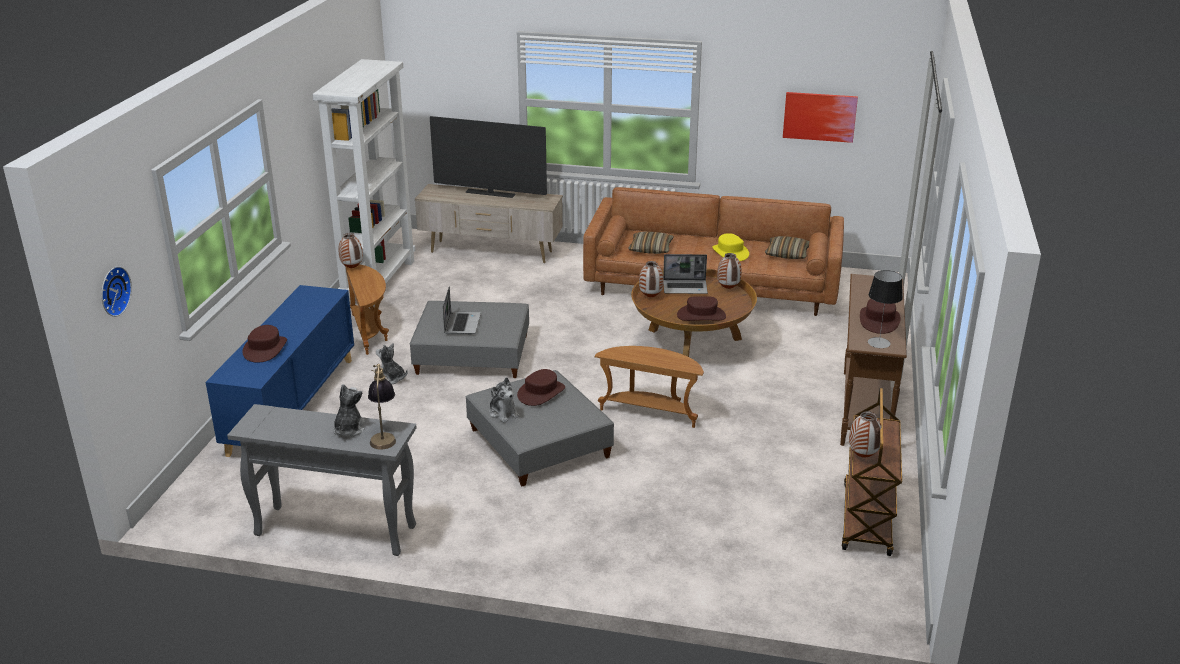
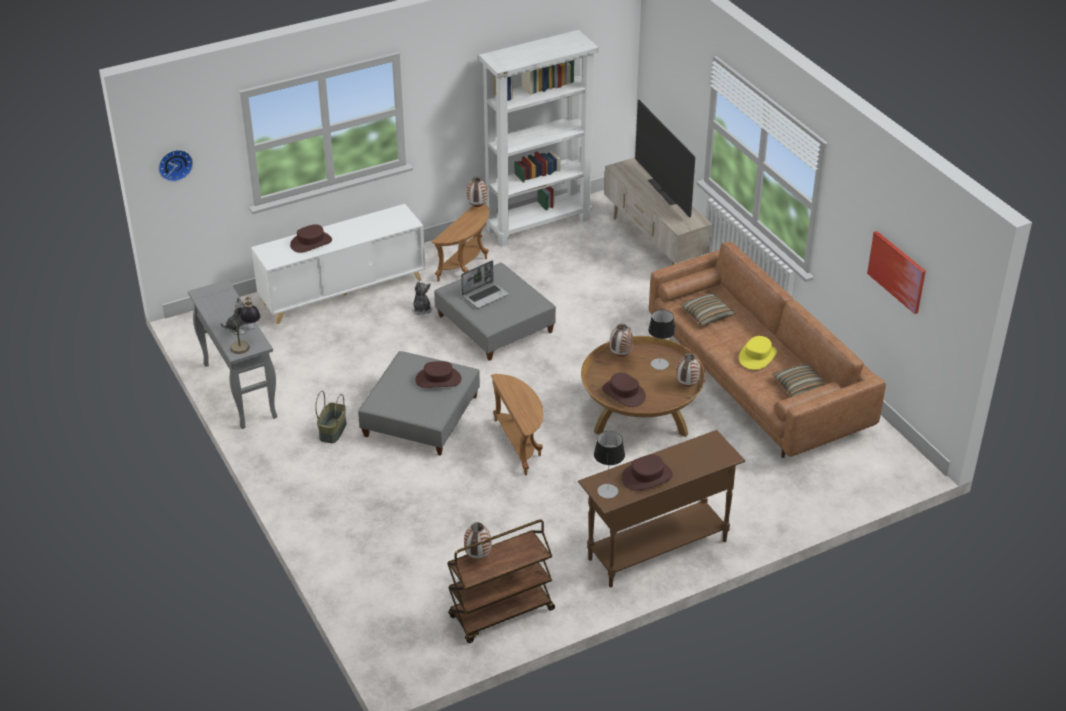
camera: 50 degrees right, 10 degrees up
blue cabinet [206,285,354,457] -> white cabinet [251,204,425,324]
plush toy [489,377,520,423] -> none
laptop [663,254,708,294] -> table lamp [648,310,675,370]
none -> basket [315,390,347,443]

